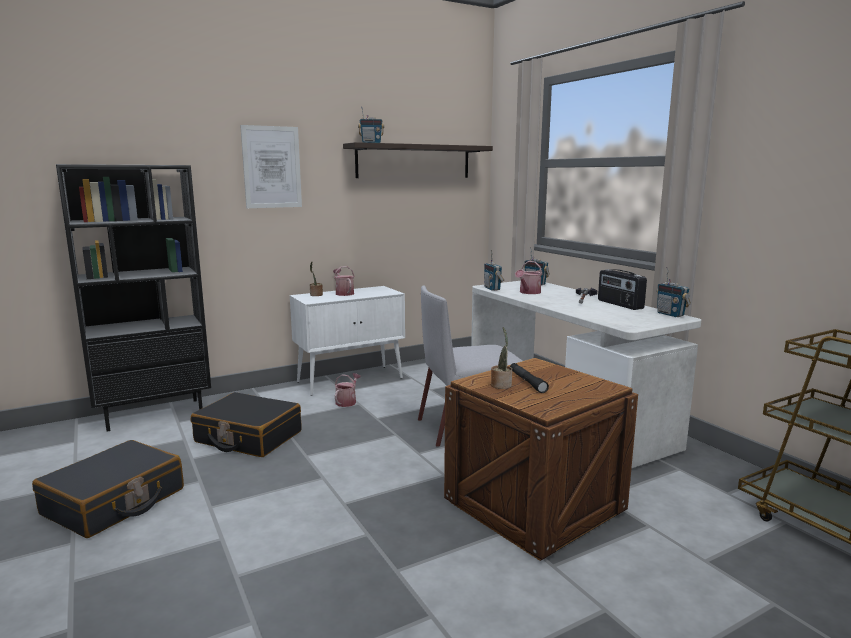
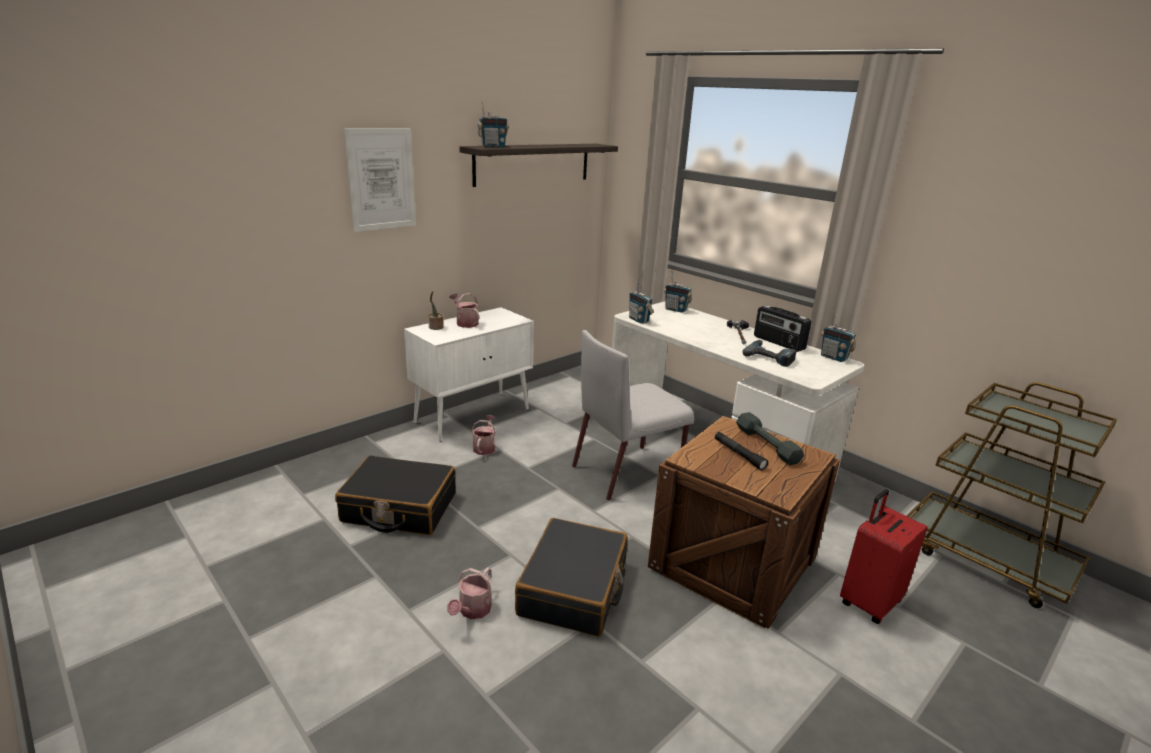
camera: 15 degrees left, 10 degrees up
black suitcase [32,440,184,538] -> black suitcase moved to [515,518,628,637]
black bookcase [56,164,211,431] -> none
potted plant [491,327,512,389] -> none
watering can [515,261,542,294] -> watering can moved to [447,567,492,619]
none -> grey dumbbell [736,412,804,465]
none -> power drill [742,340,797,367]
none -> red suitcase [840,489,928,624]

